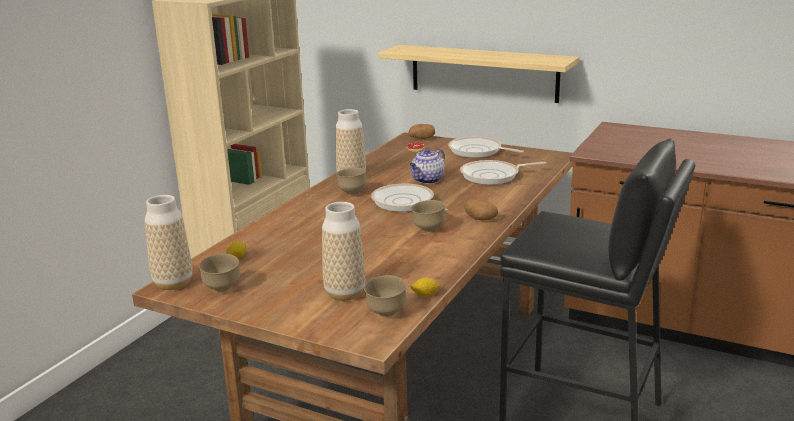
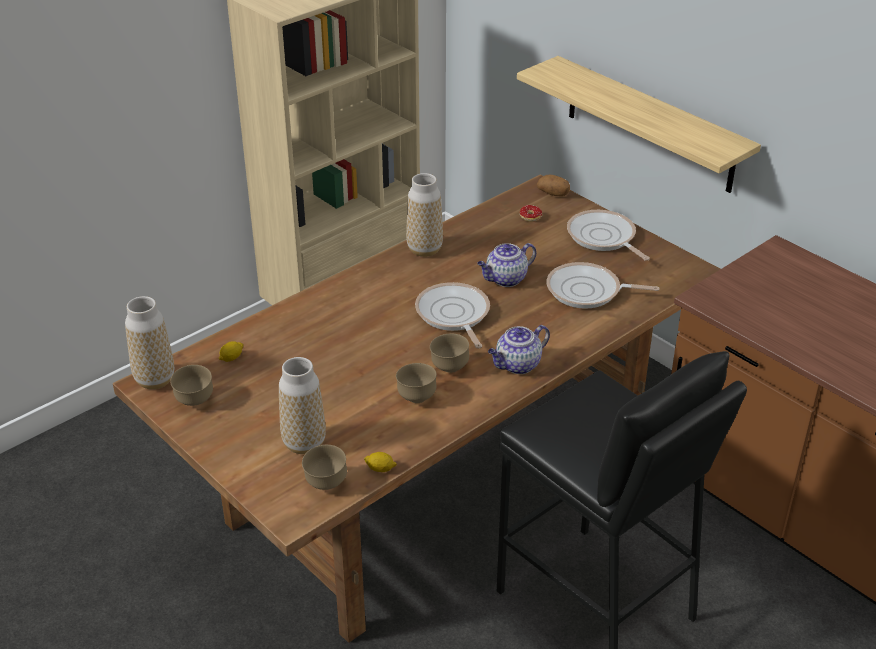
camera: 20 degrees right, 15 degrees up
brown bowl [336,168,367,195] -> brown bowl moved to [396,363,437,403]
potato [464,199,498,220] -> teapot [488,325,550,374]

